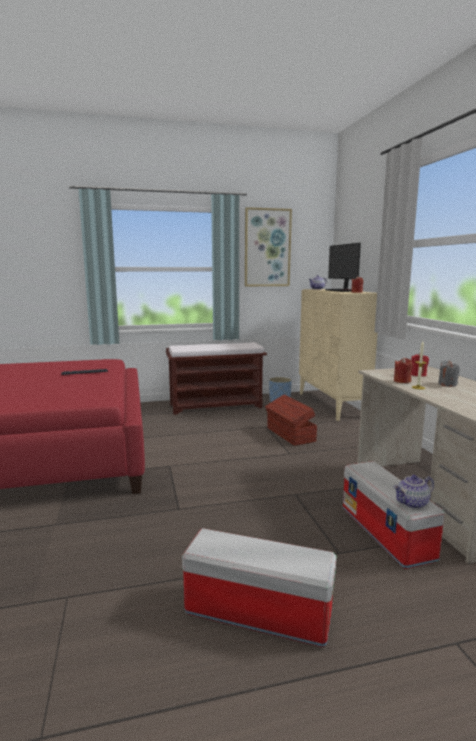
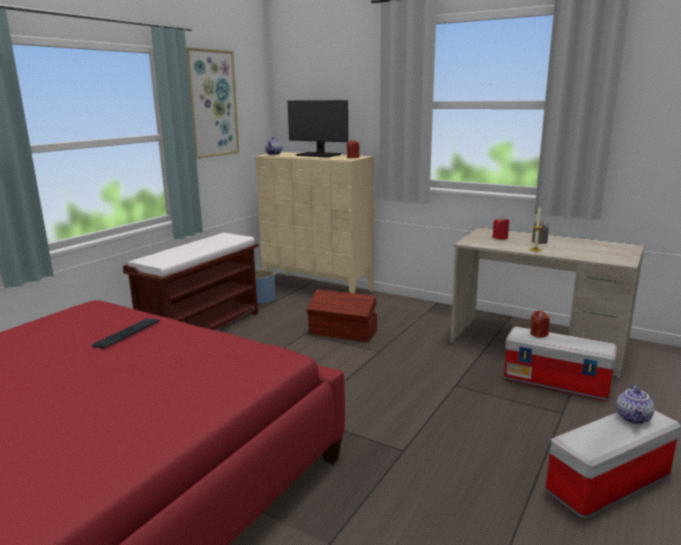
camera: 45 degrees left, 5 degrees up
teapot [393,475,434,509] -> teapot moved to [616,384,654,424]
red candle [394,357,413,383] -> red candle moved to [530,310,550,338]

